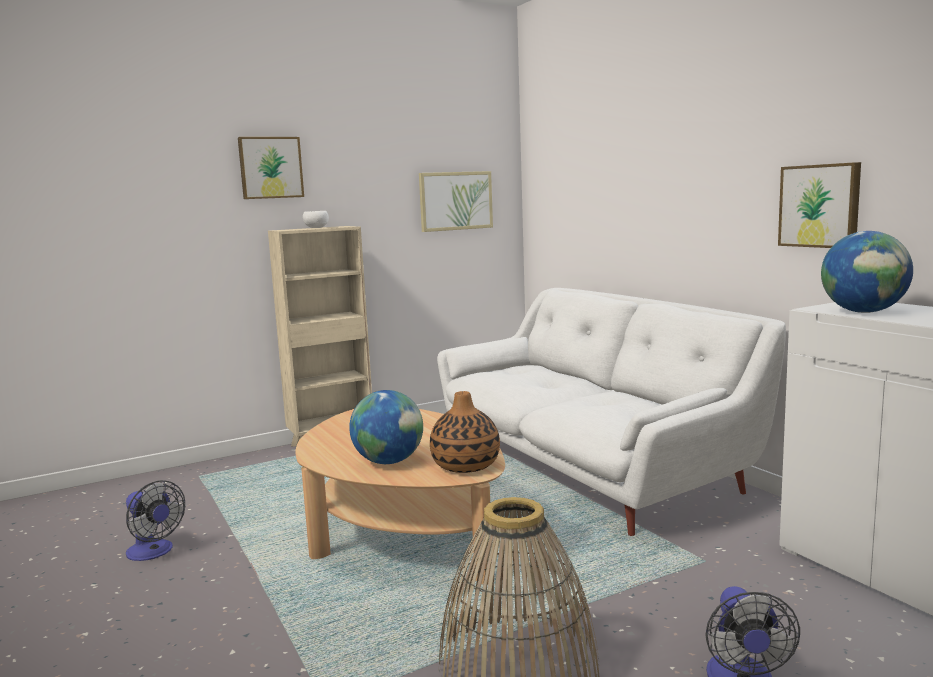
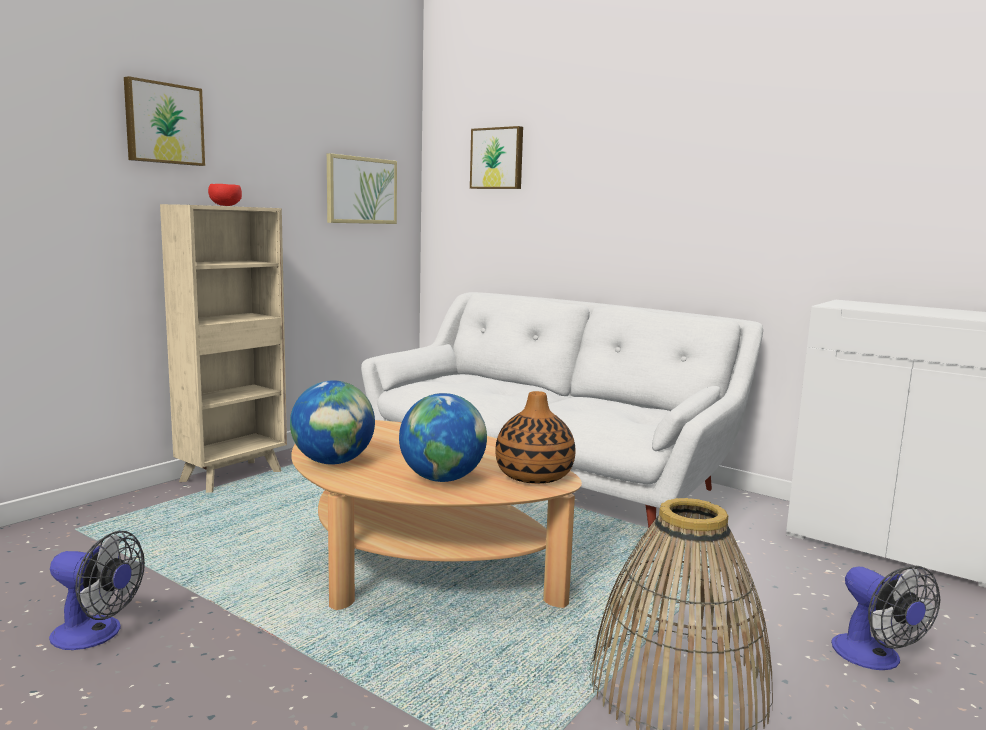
camera: 25 degrees left, 0 degrees up
white bowl [303,211,329,228] -> red bowl [208,184,242,206]
picture [778,162,861,248] -> picture moved to [470,126,523,189]
globe [821,231,913,313] -> globe moved to [290,380,375,464]

